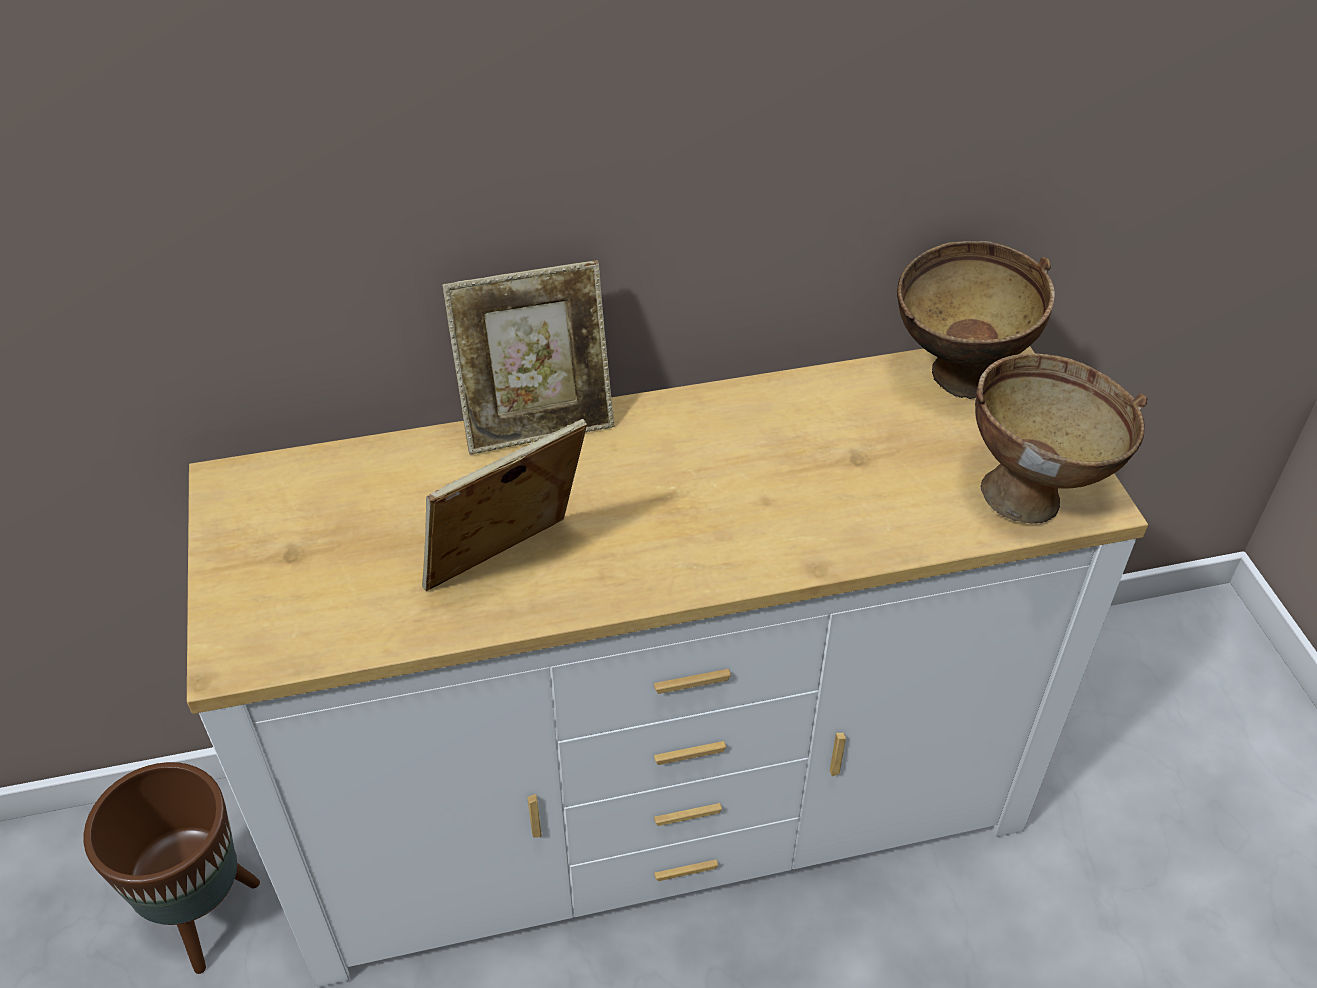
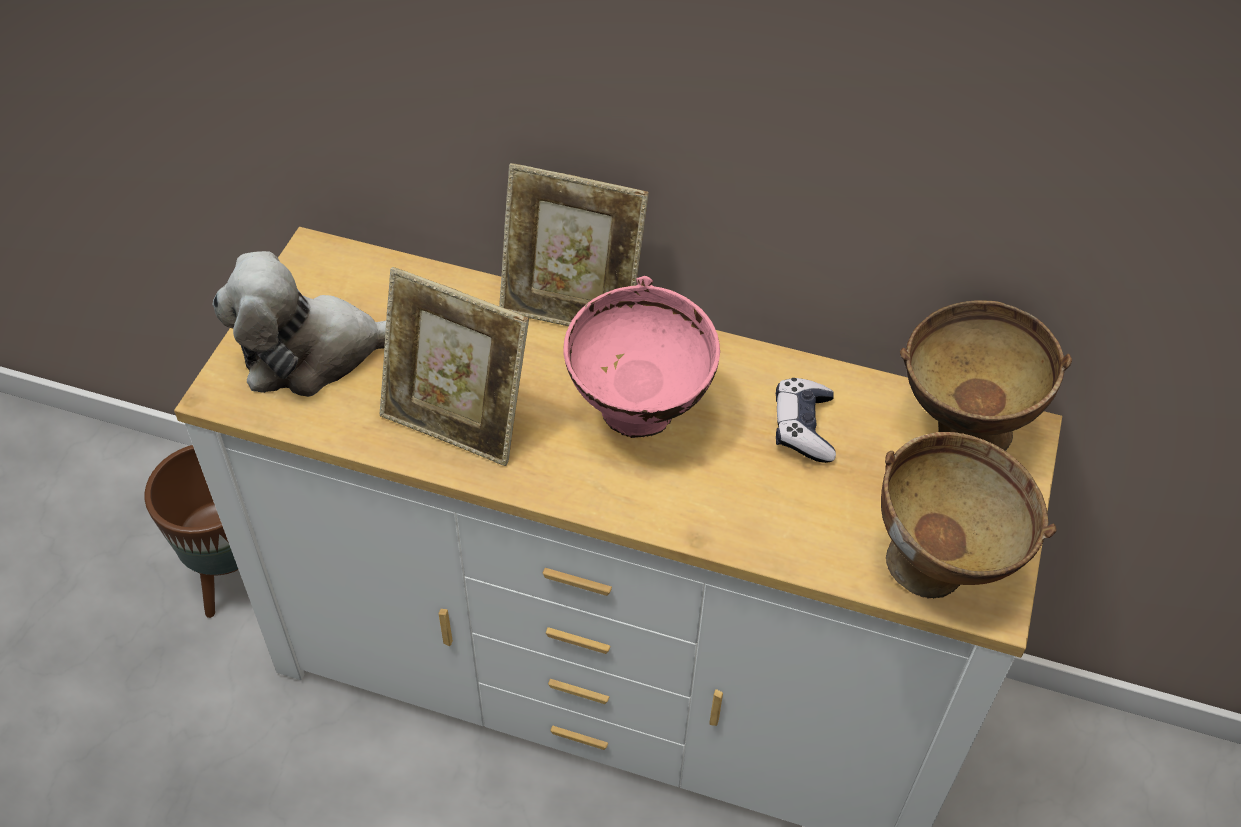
camera: 30 degrees right, 5 degrees up
picture frame [422,419,587,591] -> picture frame turned 150 degrees counterclockwise [380,267,529,466]
none -> plush toy [212,251,386,397]
none -> pink bowl [563,276,720,438]
none -> game controller [776,378,836,463]

